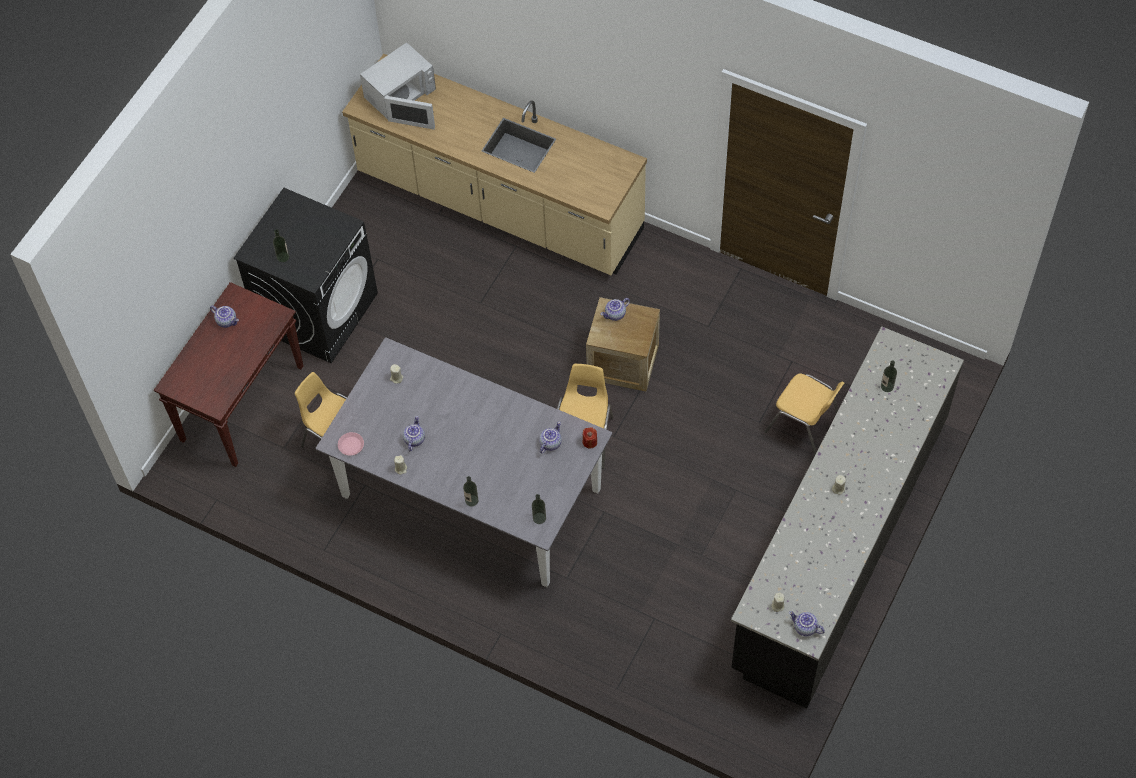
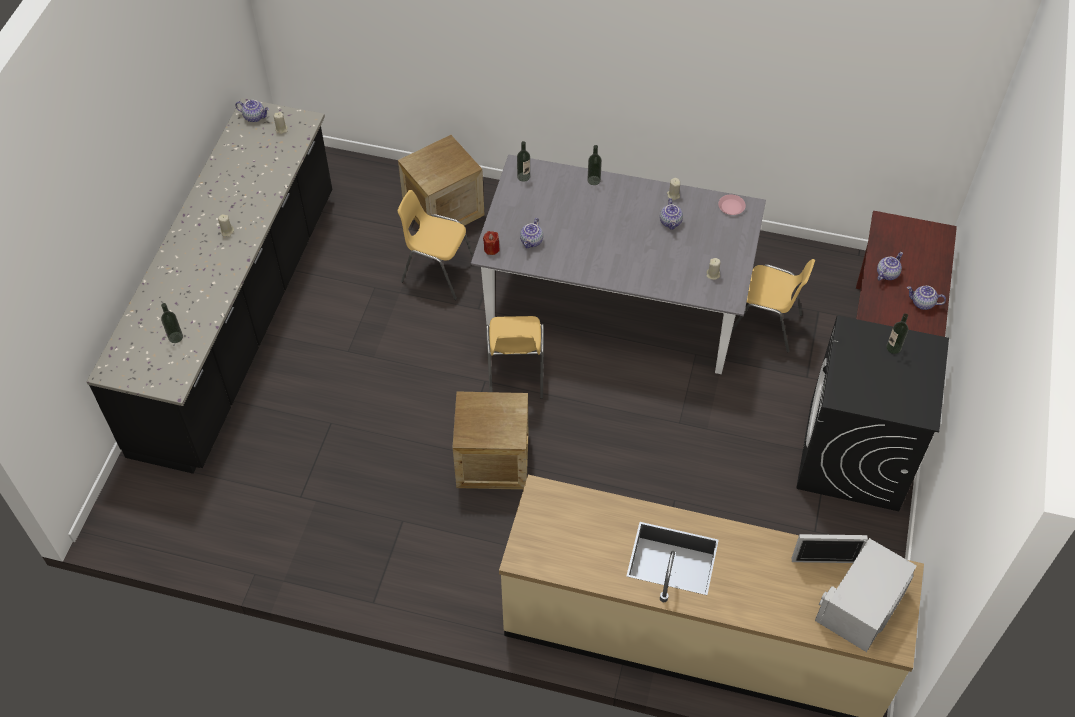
camera: 165 degrees right, 5 degrees down
teapot [601,298,630,321] -> teapot moved to [877,252,903,281]
yellow chair [764,374,844,455] -> yellow chair moved to [398,190,474,300]
none -> crate [398,135,485,226]

